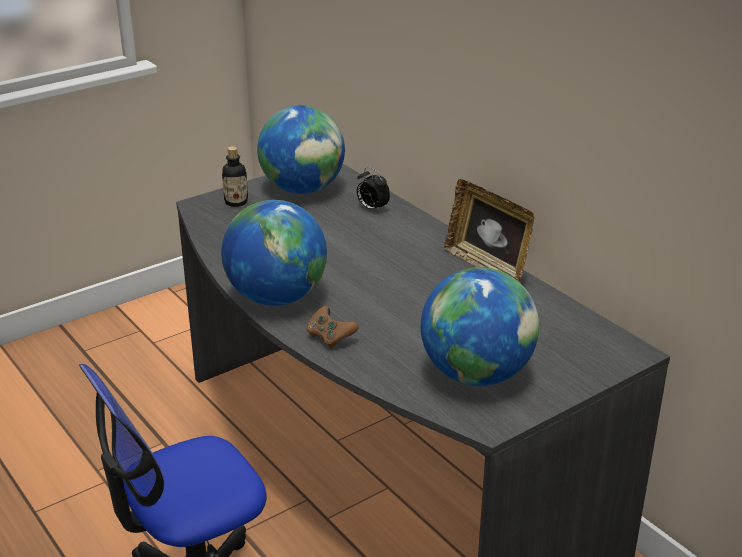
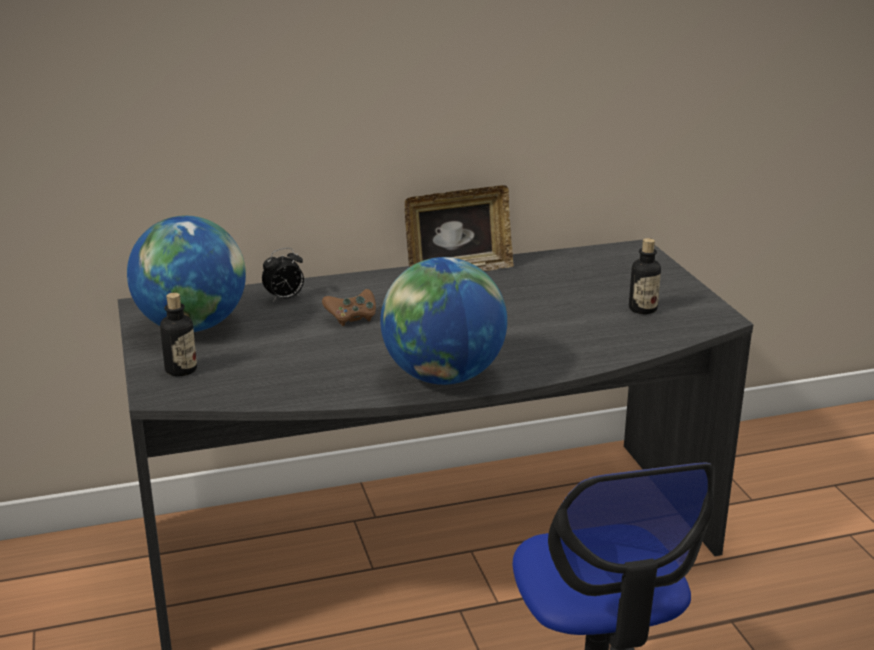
camera: 70 degrees left, 5 degrees down
brown game controller [306,306,359,348] -> brown game controller moved to [322,289,376,326]
globe [421,267,539,386] -> bottle [629,238,661,314]

